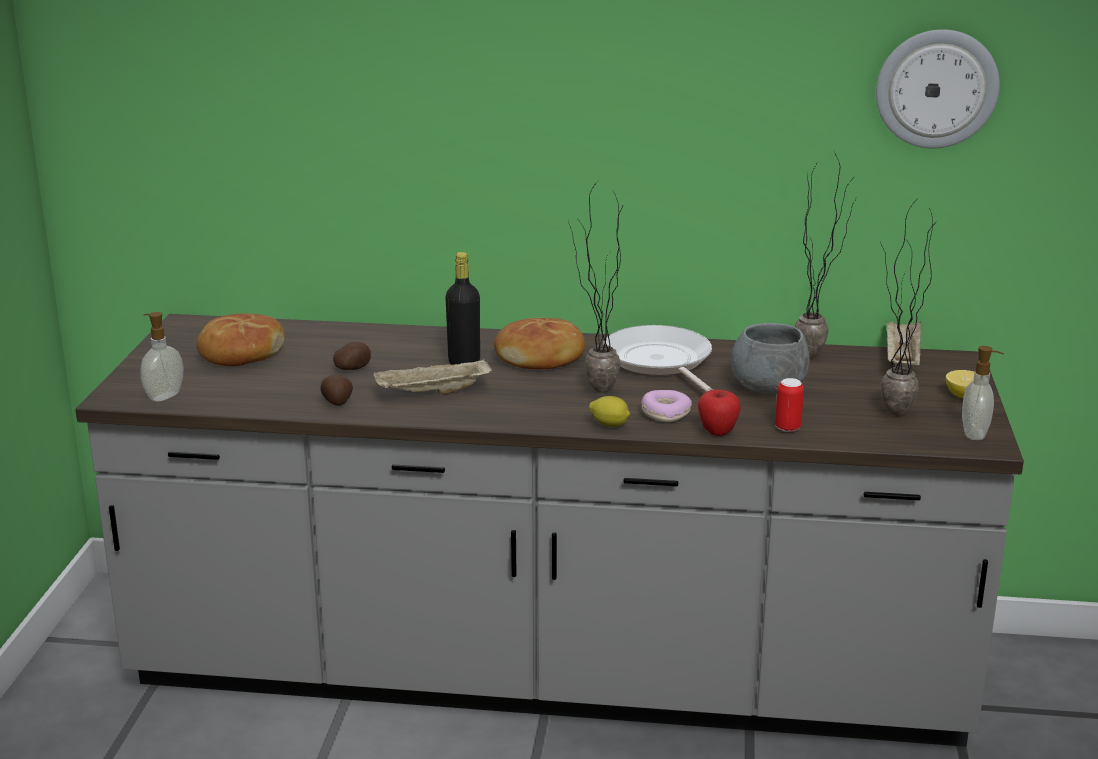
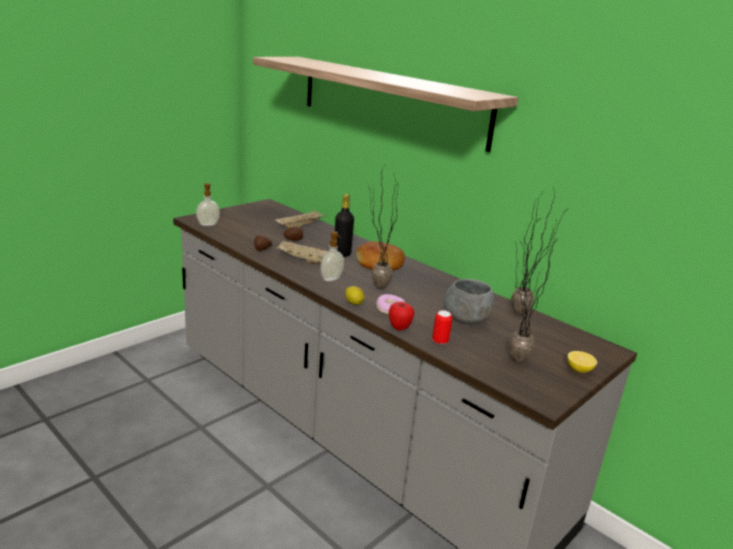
camera: 35 degrees right, 0 degrees up
bread [197,313,285,366] -> none
frying pan [603,325,713,392] -> none
wall clock [876,29,1000,148] -> none
beige tray [887,320,921,369] -> beige tray moved to [275,210,327,229]
soap dispenser [962,346,1004,440] -> soap dispenser moved to [320,231,344,281]
none -> shelf [253,57,519,152]

